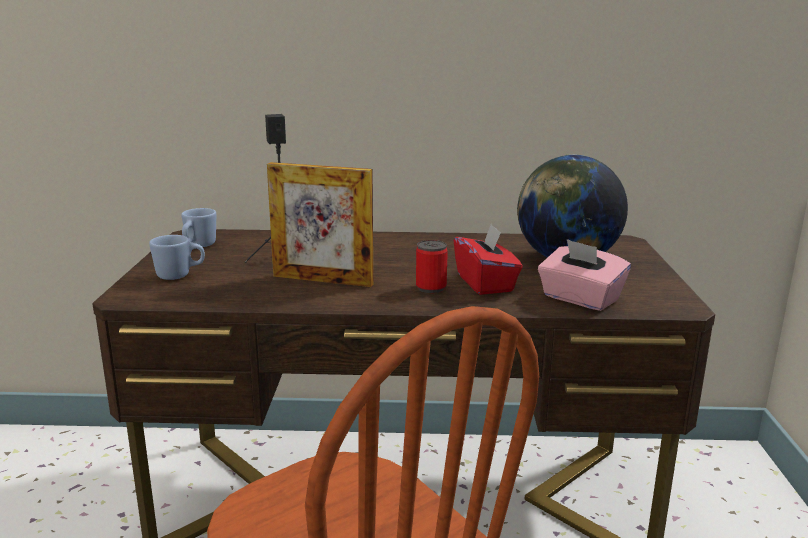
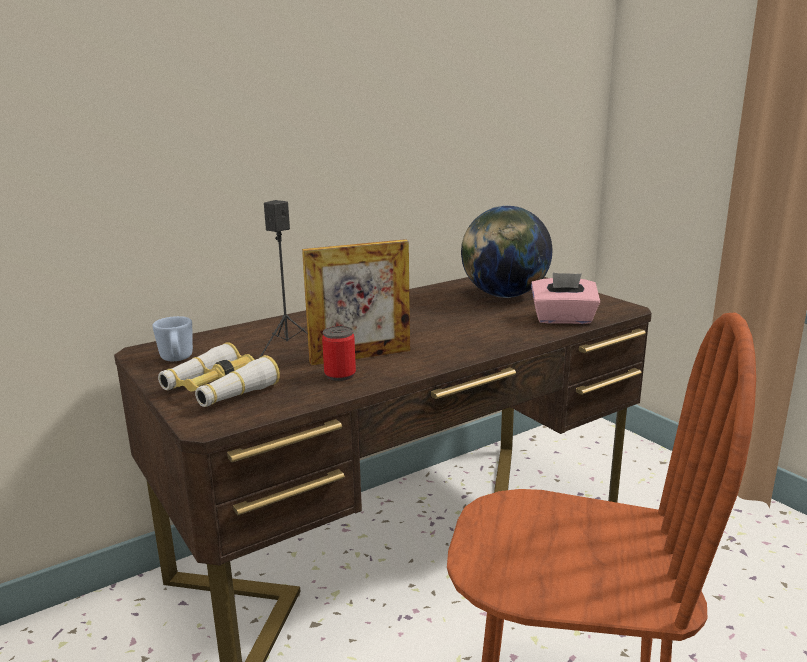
camera: 35 degrees left, 0 degrees up
blue mug [149,235,205,280] -> binoculars [158,342,280,407]
can [416,240,448,293] -> can moved to [322,326,356,381]
red tissue box [454,224,523,295] -> none

